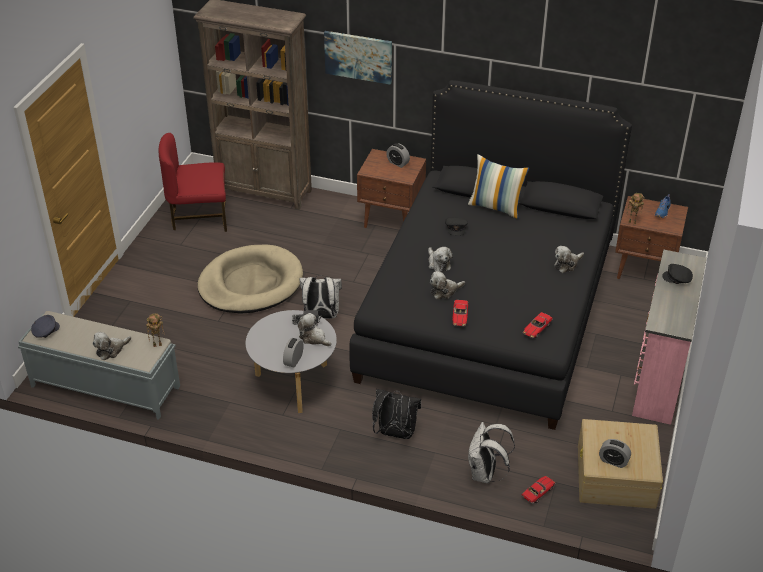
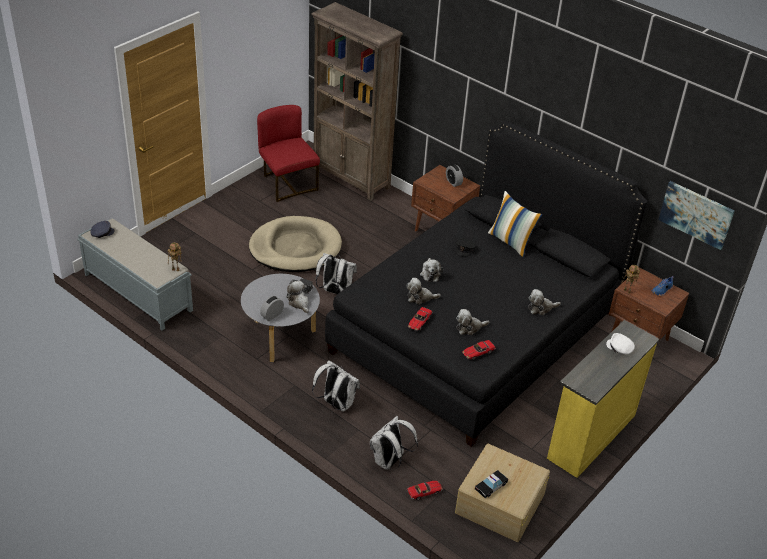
camera: 20 degrees right, 0 degrees up
plush toy [92,332,131,360] -> plush toy moved to [456,309,489,335]
red chair [159,133,227,232] -> red chair turned 45 degrees clockwise [257,105,320,202]
picture [324,31,392,85] -> picture moved to [658,181,735,250]
black backpack [372,389,421,439] -> white backpack [312,360,360,412]
alarm clock [599,439,631,468] -> toy car [475,470,508,498]
pink dresser [632,250,707,425] -> yellow dresser [547,320,659,478]
black cap [663,264,693,284] -> white cap [606,333,635,355]

